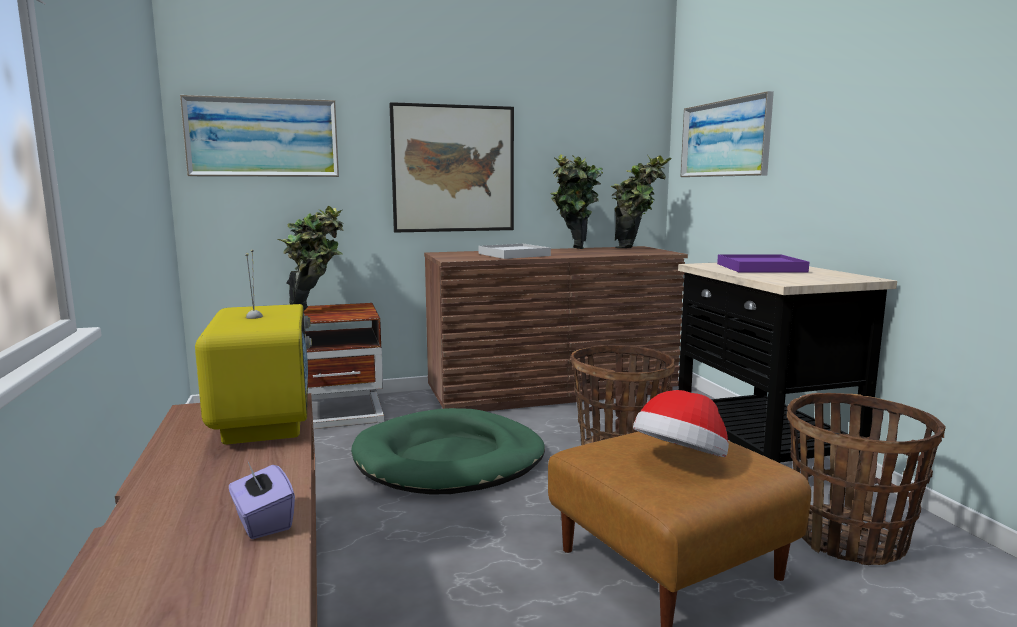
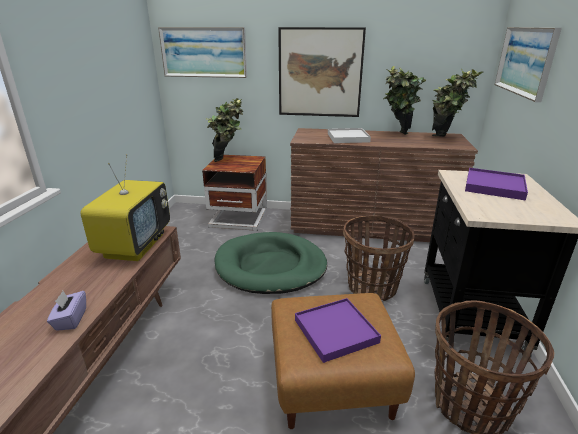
camera: 25 degrees right, 15 degrees up
hat [633,390,729,457] -> purple tray [295,298,381,363]

